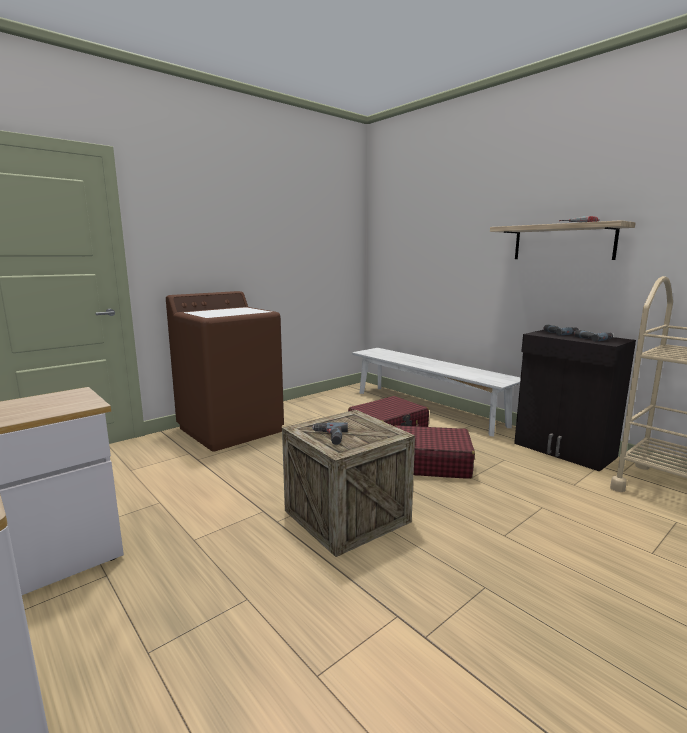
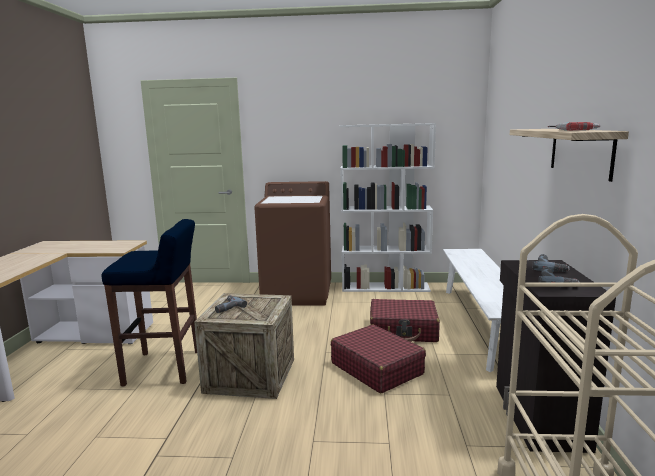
camera: 45 degrees right, 0 degrees up
none -> blue stool [102,219,197,386]
none -> white bookcase [340,123,436,292]

